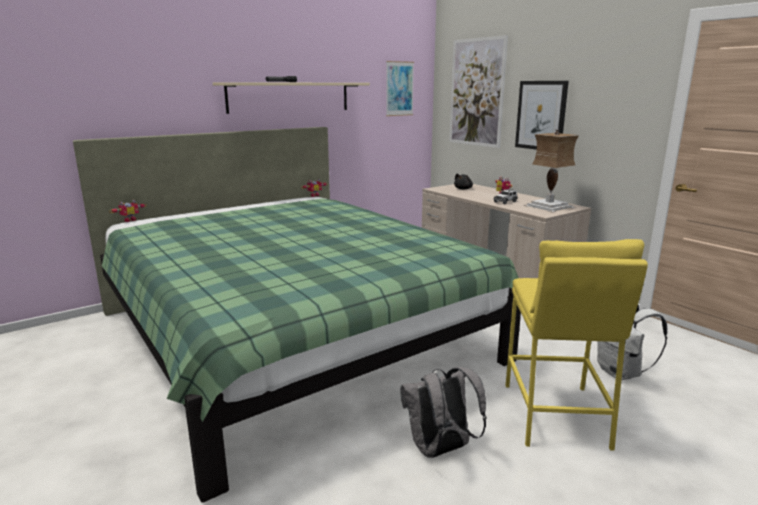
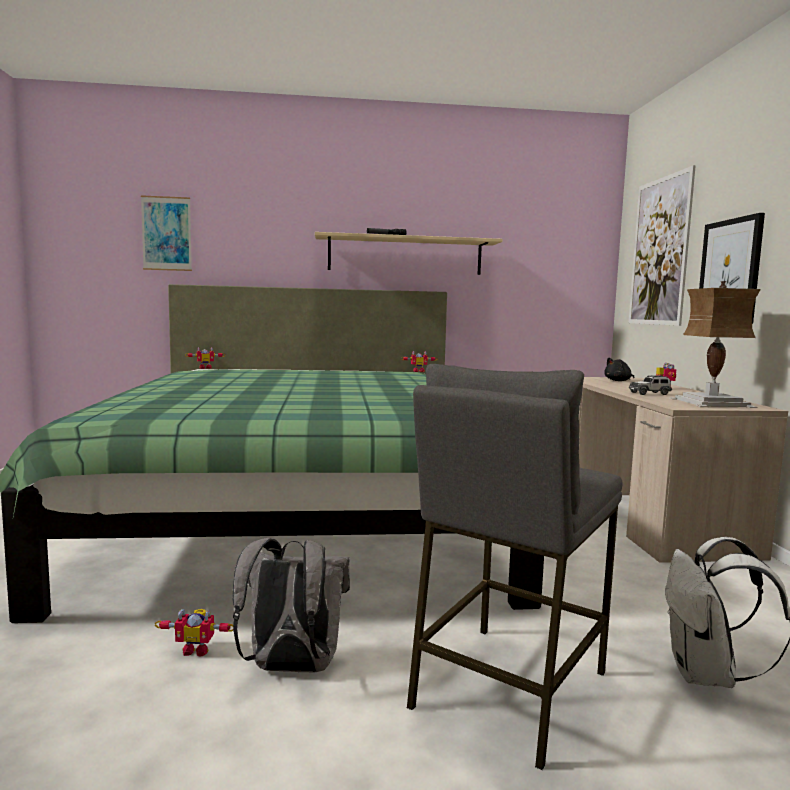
camera: 30 degrees right, 10 degrees down
picture [386,61,414,116] -> picture moved to [141,195,192,271]
yellow stool [505,239,648,451] -> grey stool [407,364,622,770]
none -> toy robot [154,609,233,657]

